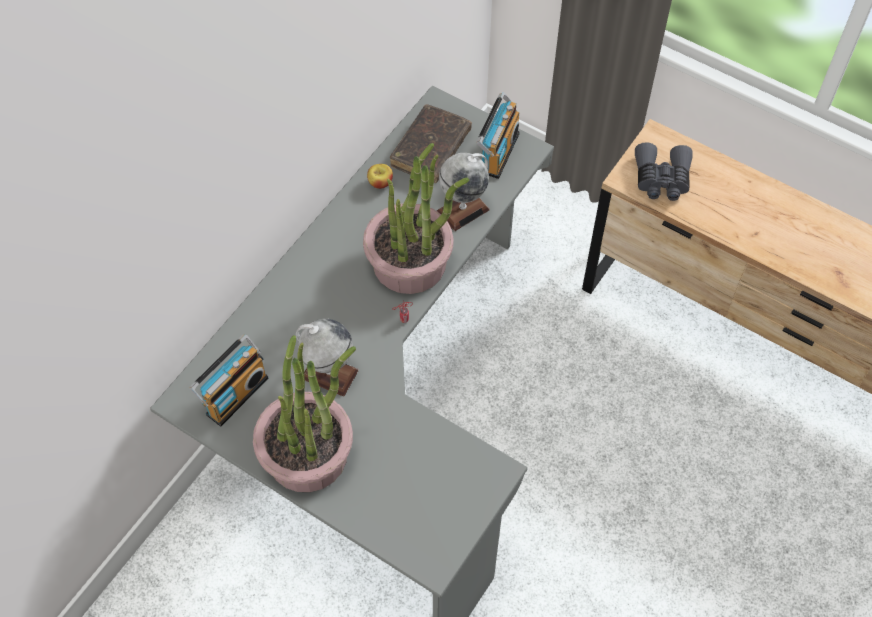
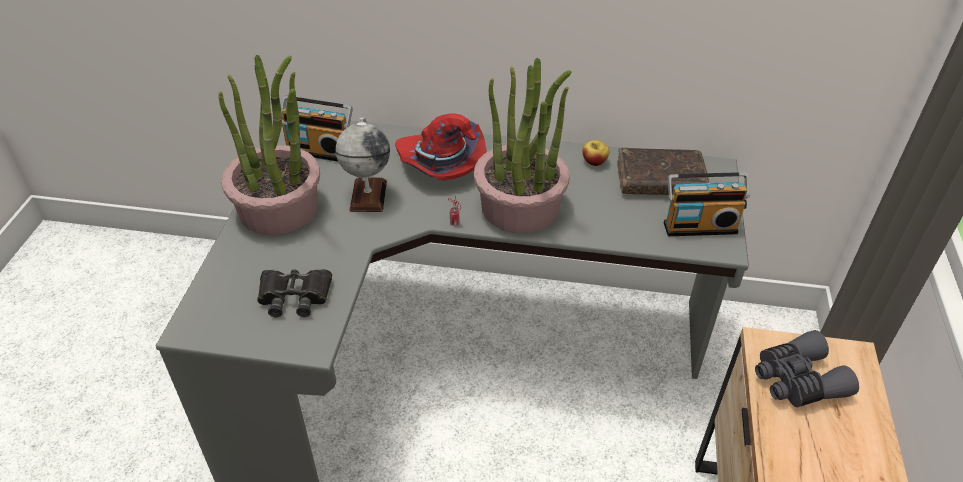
camera: 65 degrees right, 15 degrees down
globe [437,153,490,231] -> none
none -> black binoculars [257,269,332,317]
none -> red hat [395,114,486,181]

